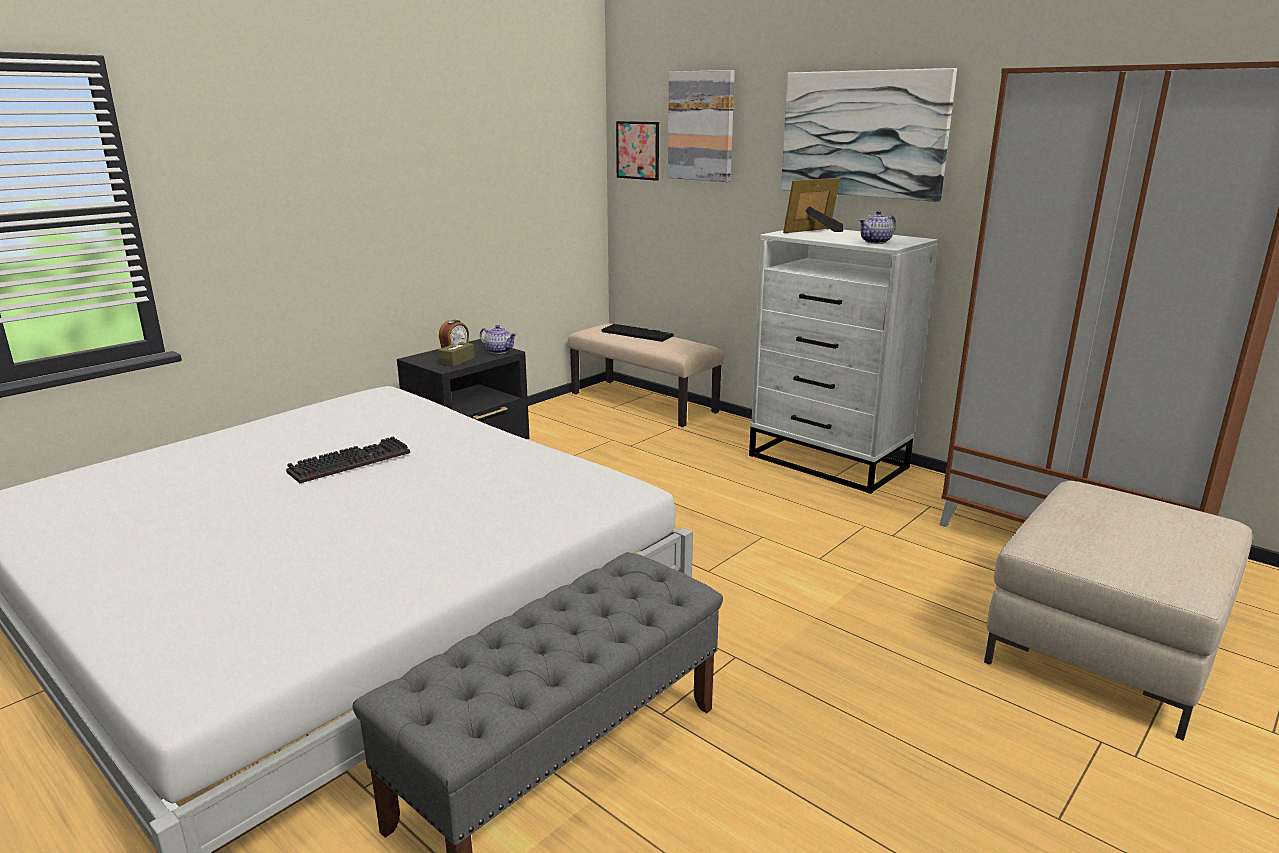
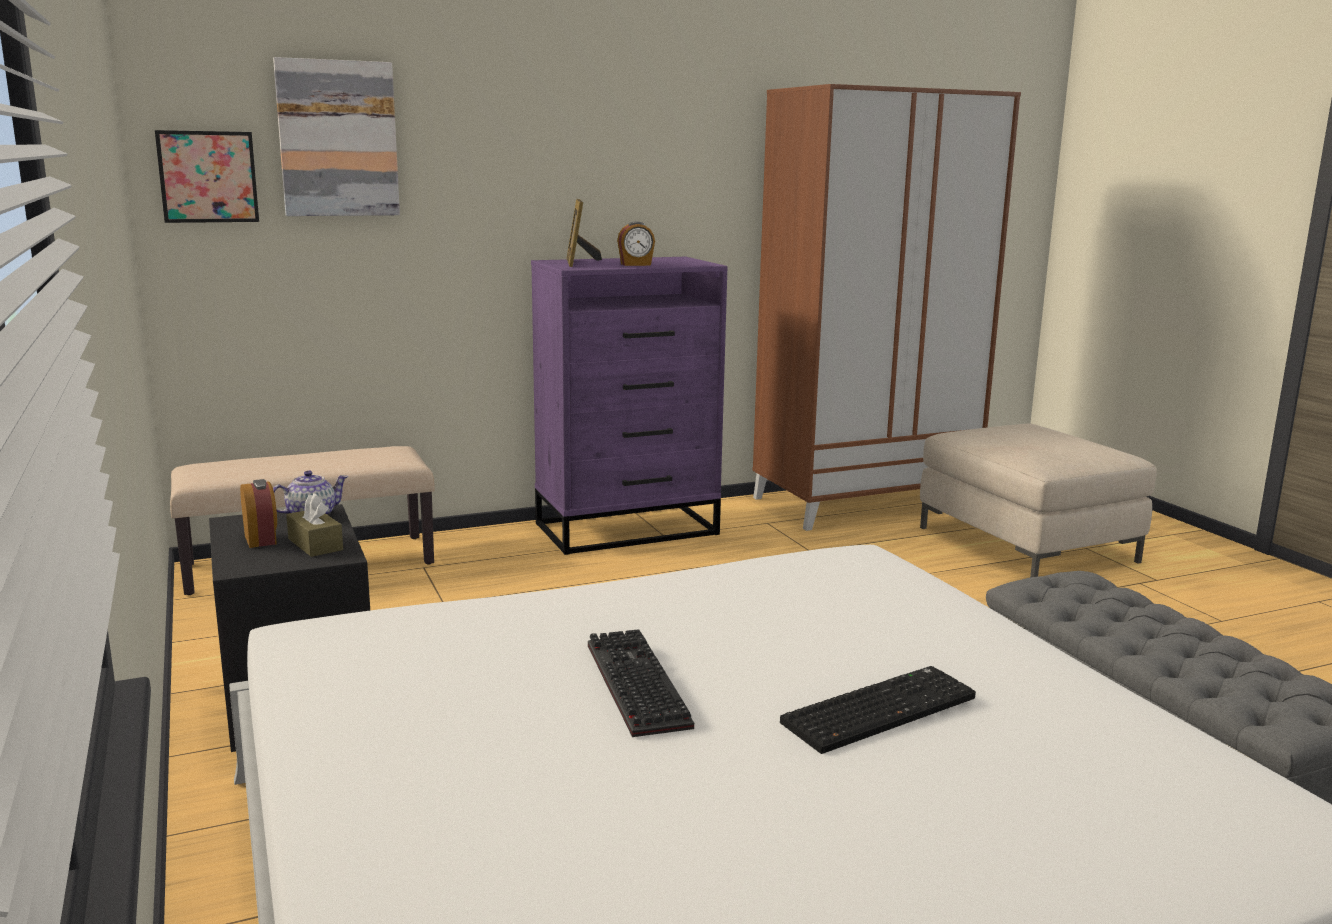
camera: 65 degrees left, 5 degrees down
keyboard [602,324,674,342] -> keyboard moved to [780,666,976,754]
white dresser [749,229,938,494] -> purple dresser [531,257,728,555]
picture [781,68,957,202] -> none
teapot [859,210,896,244] -> none
none -> alarm clock [617,221,655,266]

